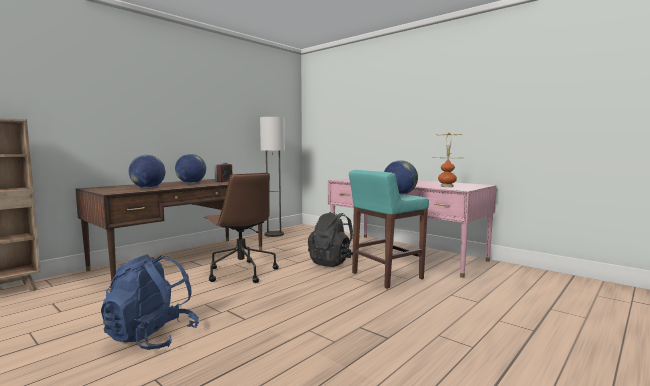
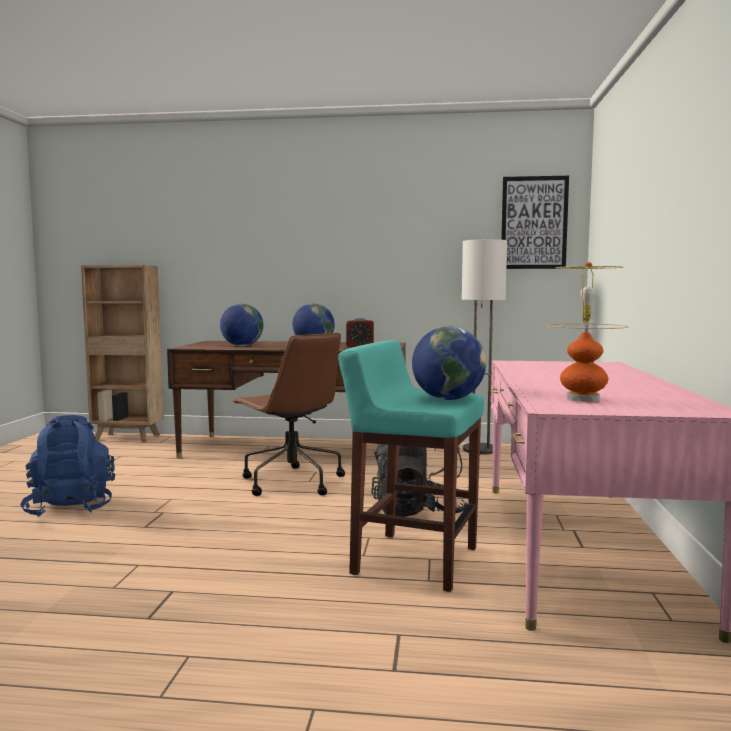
camera: 55 degrees right, 0 degrees up
brown office chair [204,173,279,283] -> brown office chair turned 60 degrees counterclockwise [232,333,345,496]
none -> picture [501,176,569,269]

